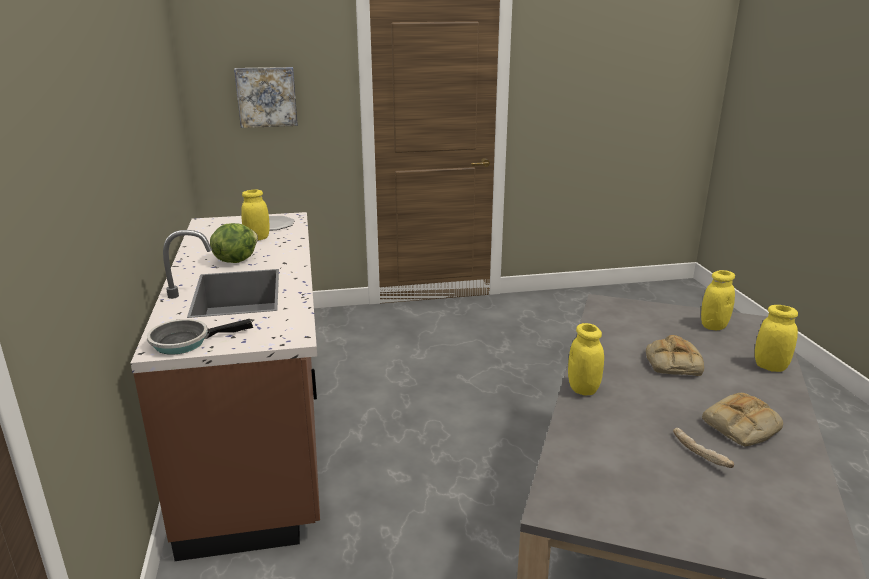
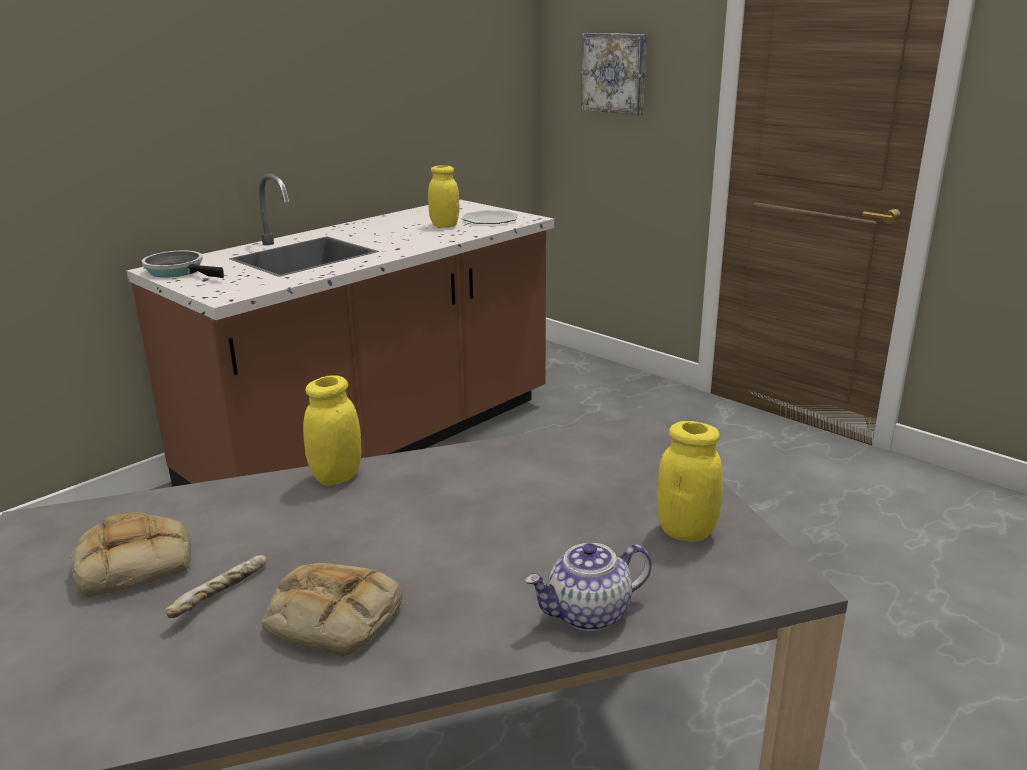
camera: 55 degrees right, 0 degrees up
lettuce [210,223,258,263] -> none
bread [646,335,704,376] -> bread moved to [70,513,191,598]
yellow jar [755,305,798,372] -> teapot [525,543,652,631]

